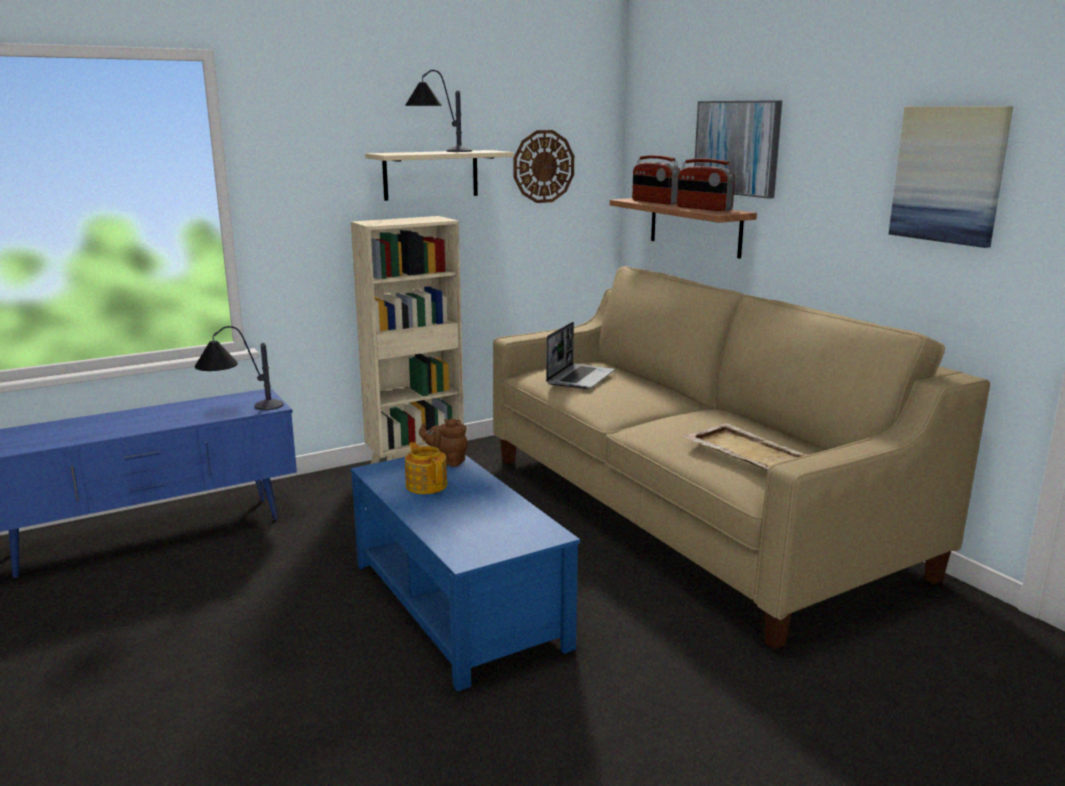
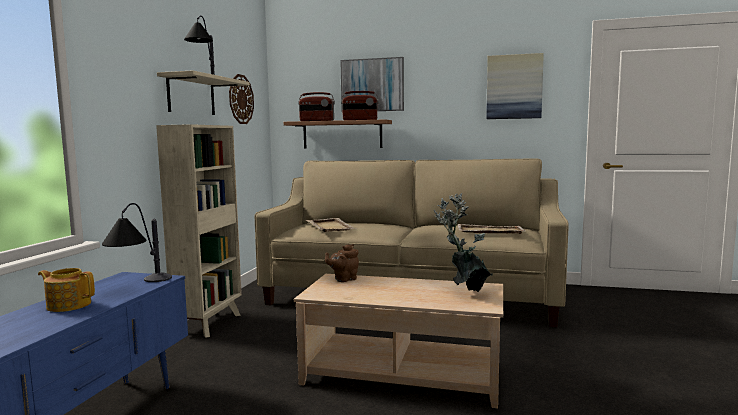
camera: 45 degrees left, 10 degrees down
blue coffee table [350,455,580,692] -> beige coffee table [294,274,503,408]
teapot [405,442,447,494] -> teapot moved to [38,268,95,312]
laptop [546,322,615,389] -> beige tray [306,218,354,232]
none -> potted plant [434,193,493,292]

